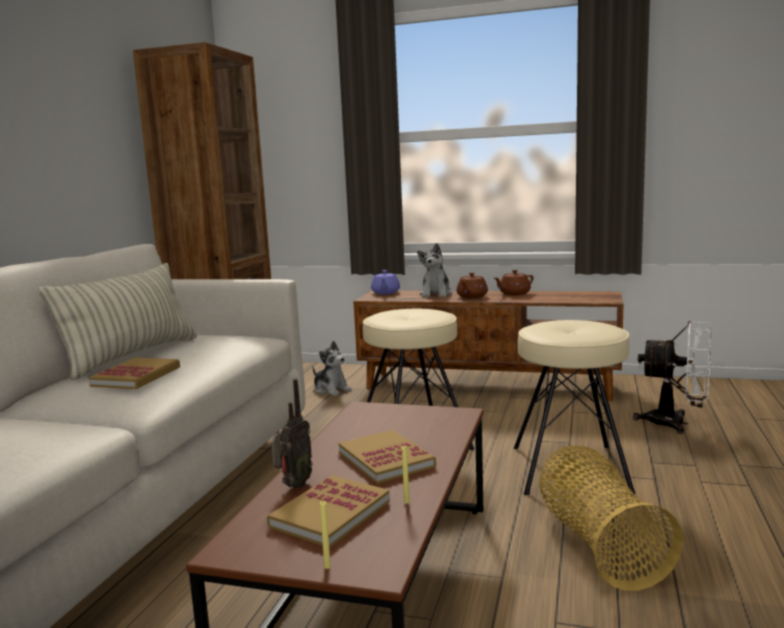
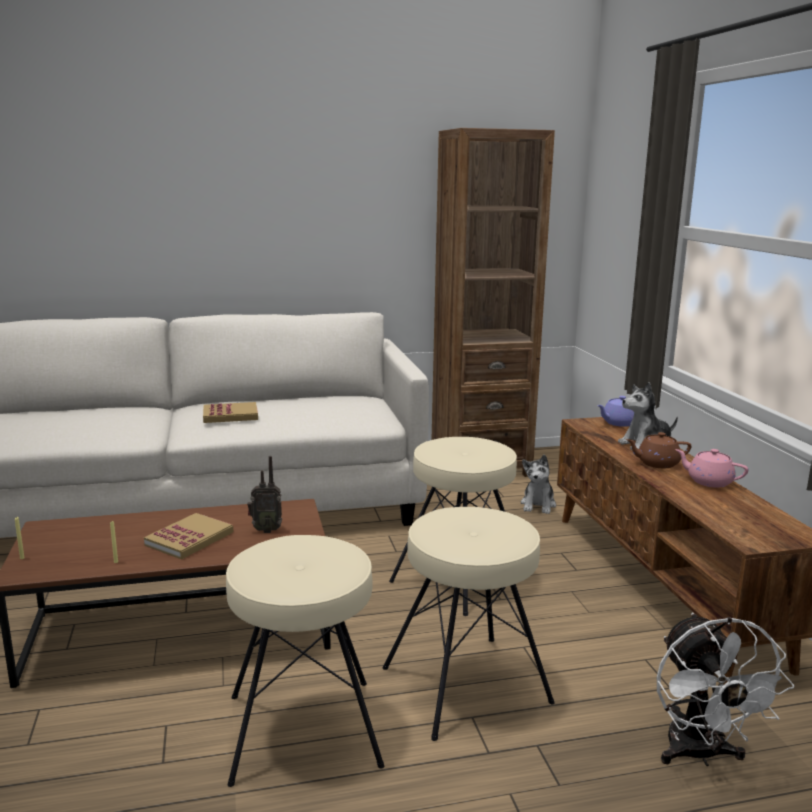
camera: 60 degrees right, 5 degrees up
pillow [38,263,197,380] -> none
book [267,475,390,548] -> none
radio [271,379,313,488] -> radio moved to [247,456,282,533]
brown teapot [494,270,534,295] -> pink teapot [675,449,749,488]
basket [539,446,683,591] -> beige stool [226,535,384,787]

